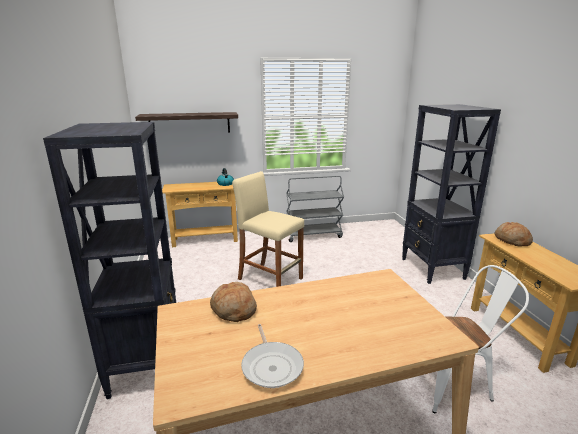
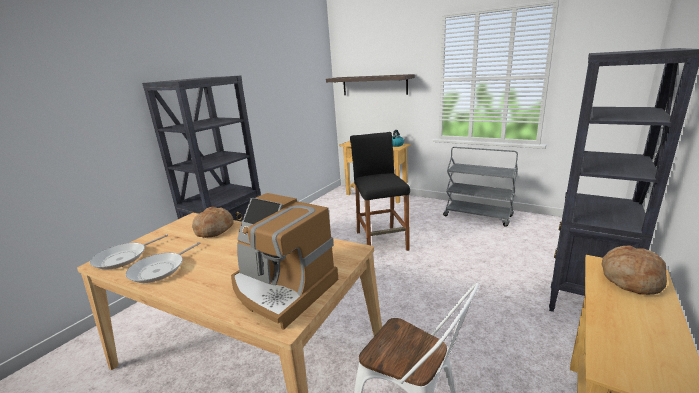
camera: 45 degrees right, 0 degrees up
beige stool [232,171,304,287] -> black stool [350,132,410,251]
none -> frying pan [90,234,168,270]
none -> coffee machine [231,193,338,330]

